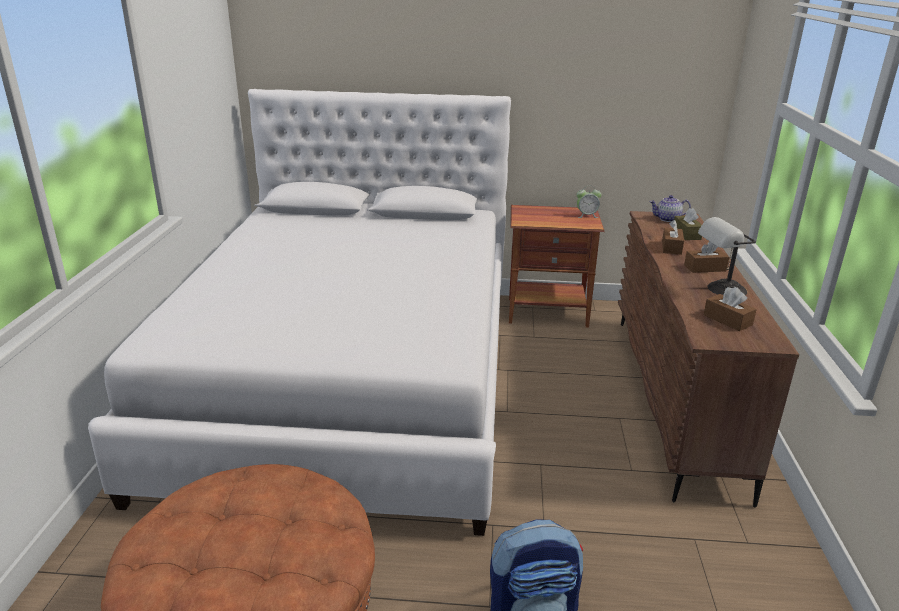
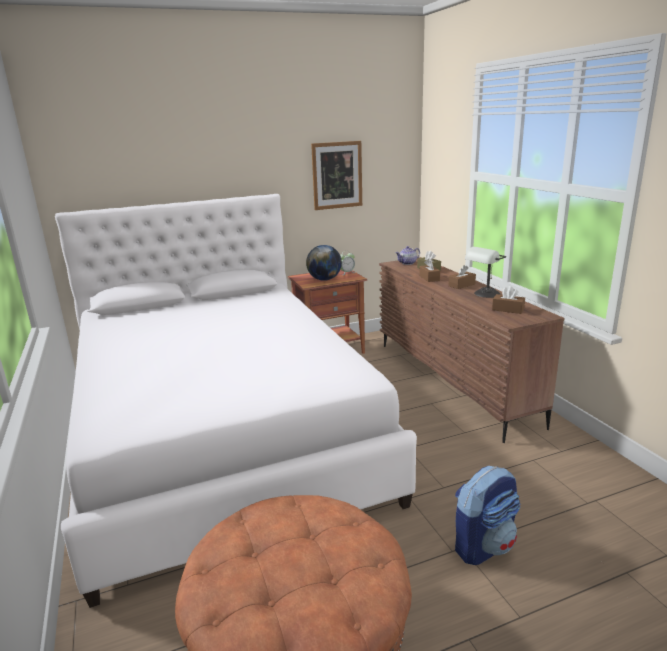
camera: 25 degrees left, 5 degrees down
none -> globe [306,245,342,281]
none -> picture [311,141,362,210]

